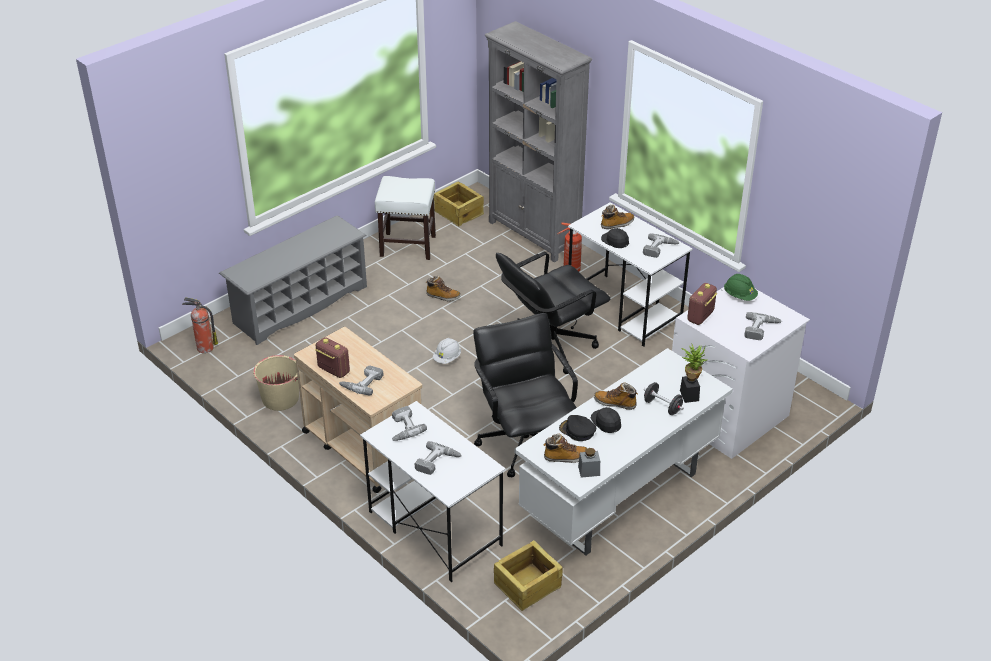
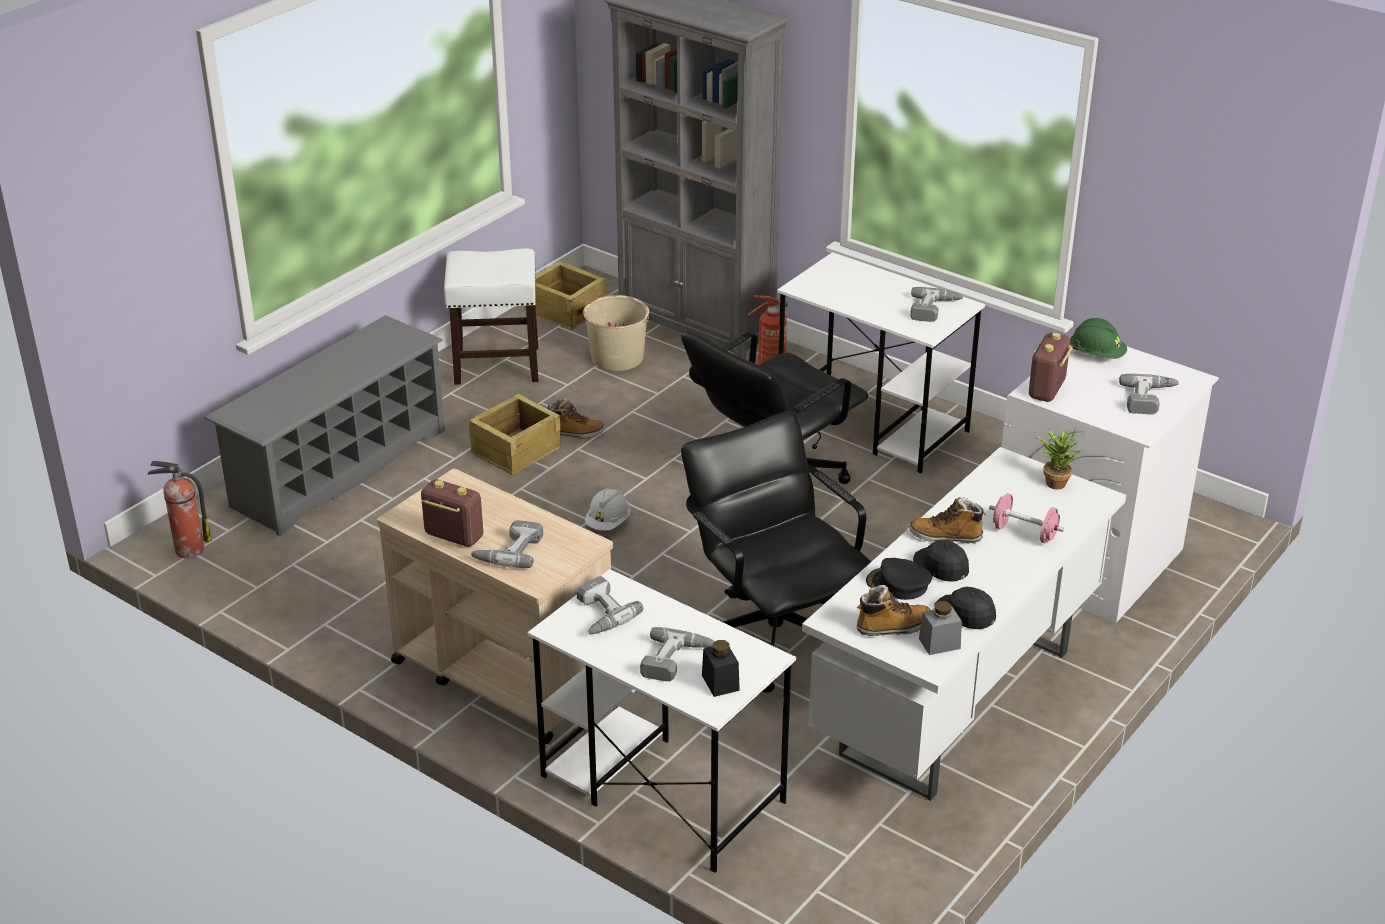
camera: 10 degrees left, 5 degrees down
beige bucket [253,355,299,411] -> beige bucket moved to [583,295,652,371]
crate [494,540,563,611] -> crate moved to [469,393,561,475]
boot [601,204,634,229] -> none
black cap [601,228,629,248] -> black cap moved to [934,587,996,629]
black dumbbell [644,382,683,415] -> pink dumbbell [989,493,1064,544]
black jar [680,373,700,403] -> black jar moved to [702,640,740,697]

